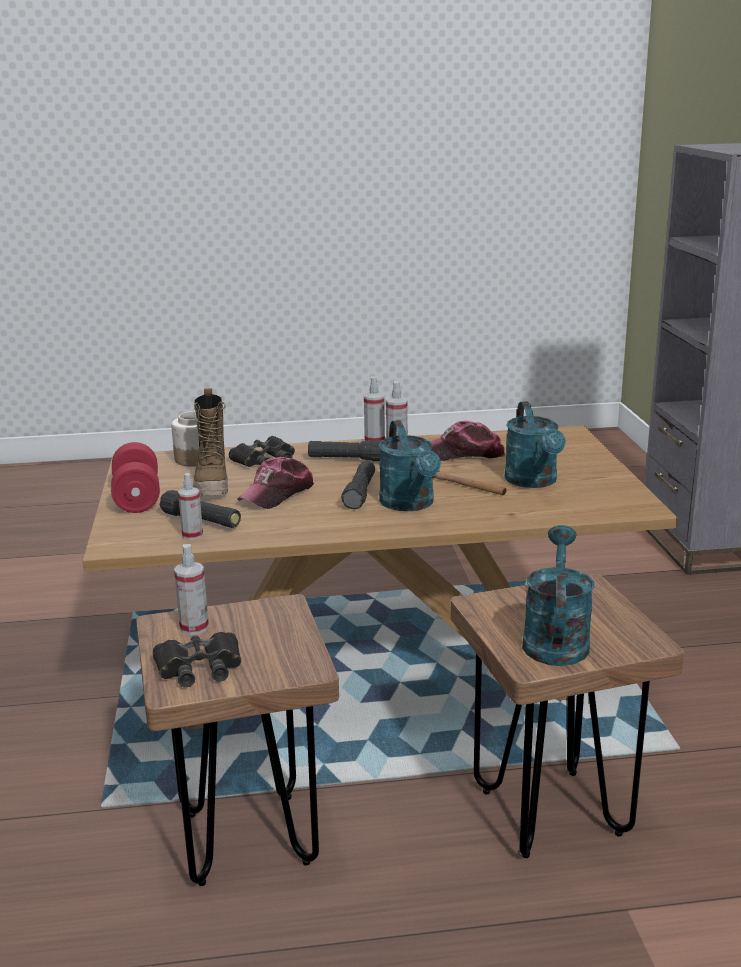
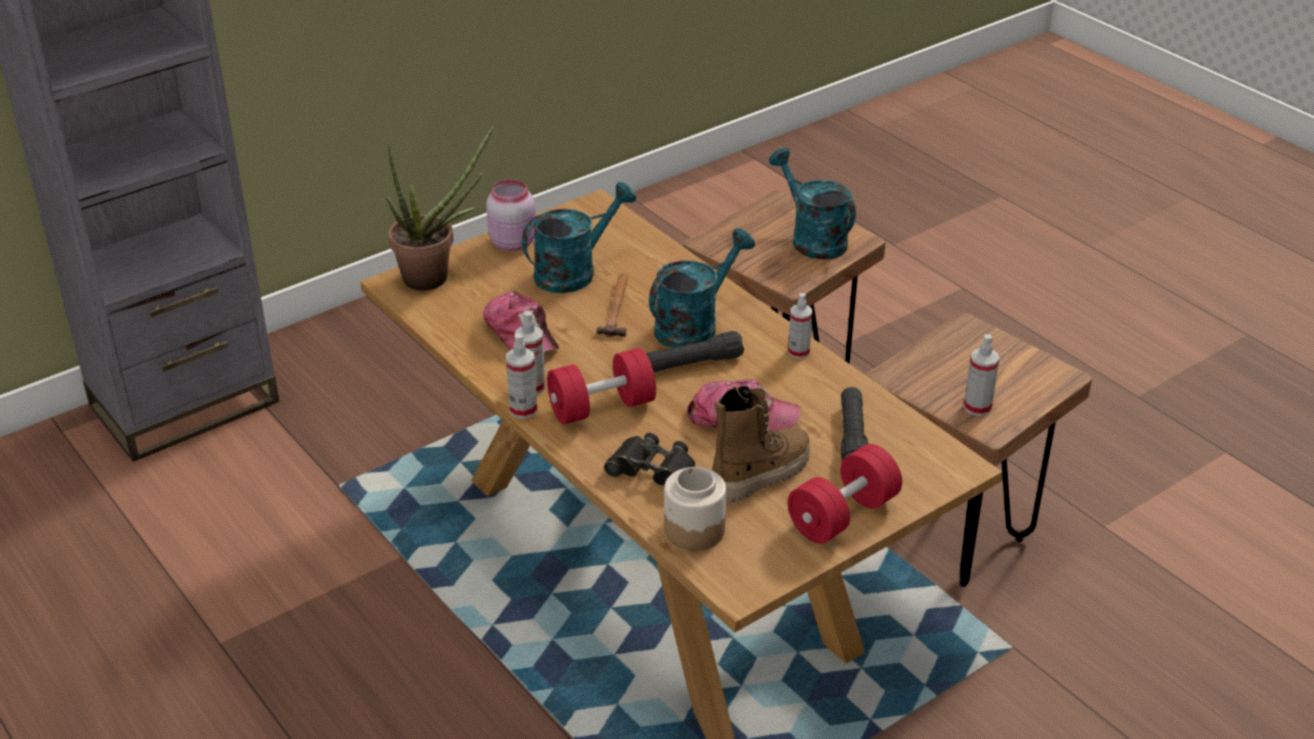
camera: 120 degrees left, 15 degrees up
black binoculars [153,632,241,687] -> none
spray bottle [178,473,203,540] -> spray bottle moved to [788,293,812,359]
black flashlight [308,440,383,461] -> red dumbbell [547,348,656,424]
turquoise watering can [522,525,594,666] -> turquoise watering can turned 75 degrees clockwise [769,148,856,260]
none -> potted plant [386,126,493,290]
none -> pink jar [486,180,535,251]

